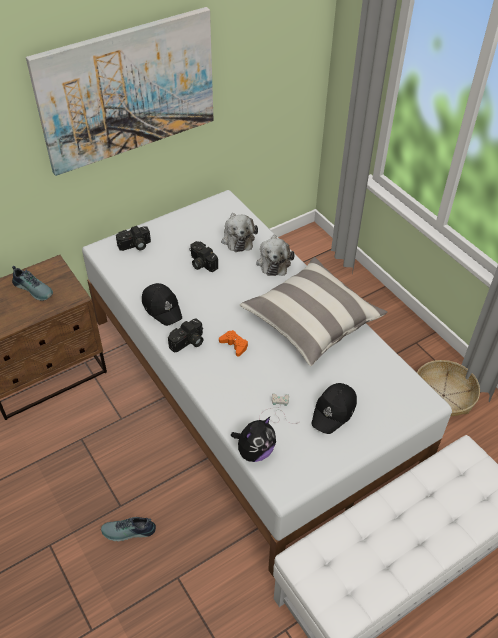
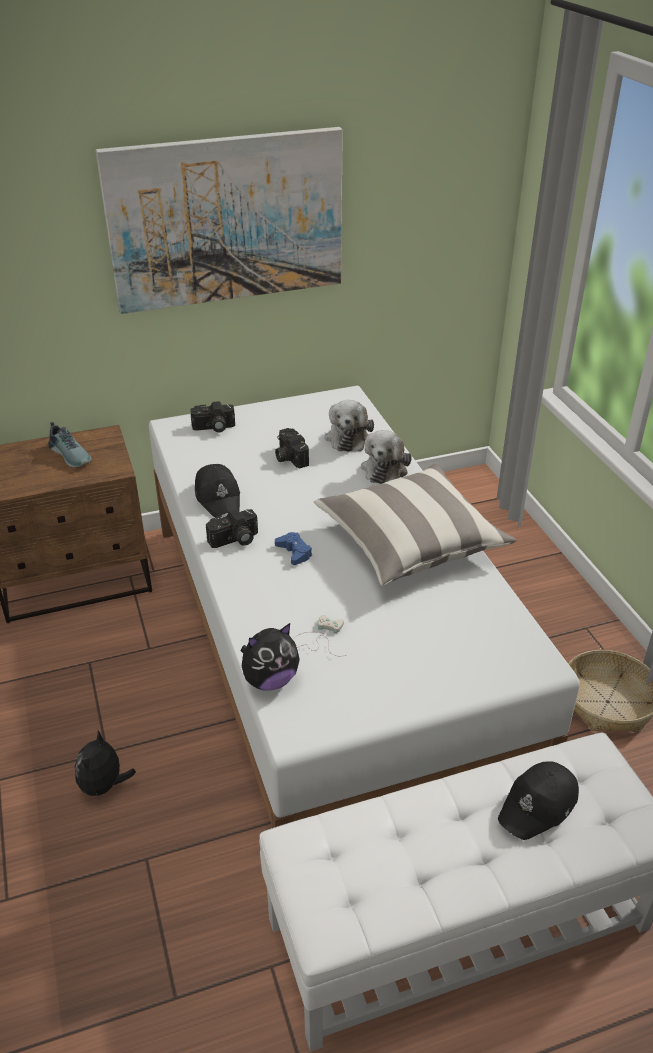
camera: 15 degrees right, 10 degrees down
shoe [101,517,156,541] -> plush toy [75,730,136,801]
orange game controller [219,330,248,356] -> blue game controller [275,532,312,565]
black cap [311,383,357,434] -> black cap moved to [498,761,579,840]

